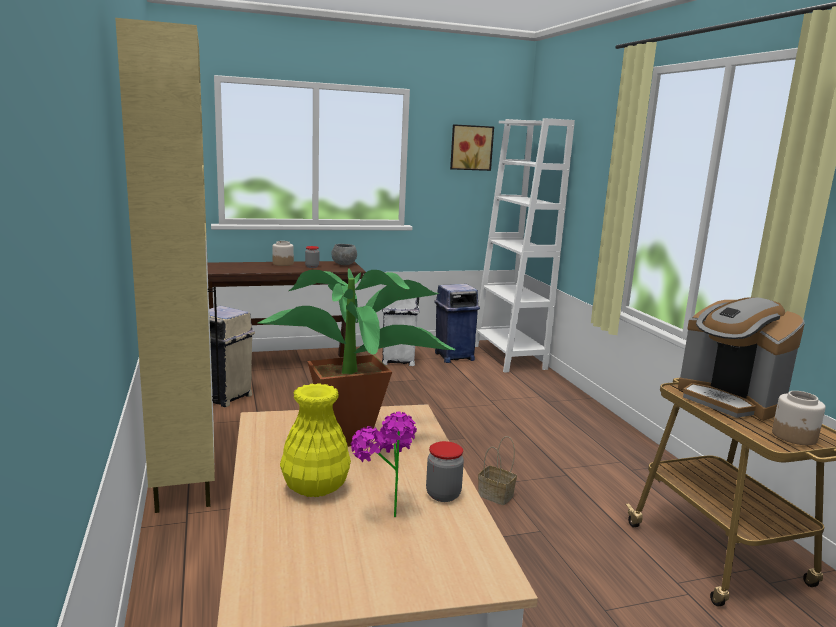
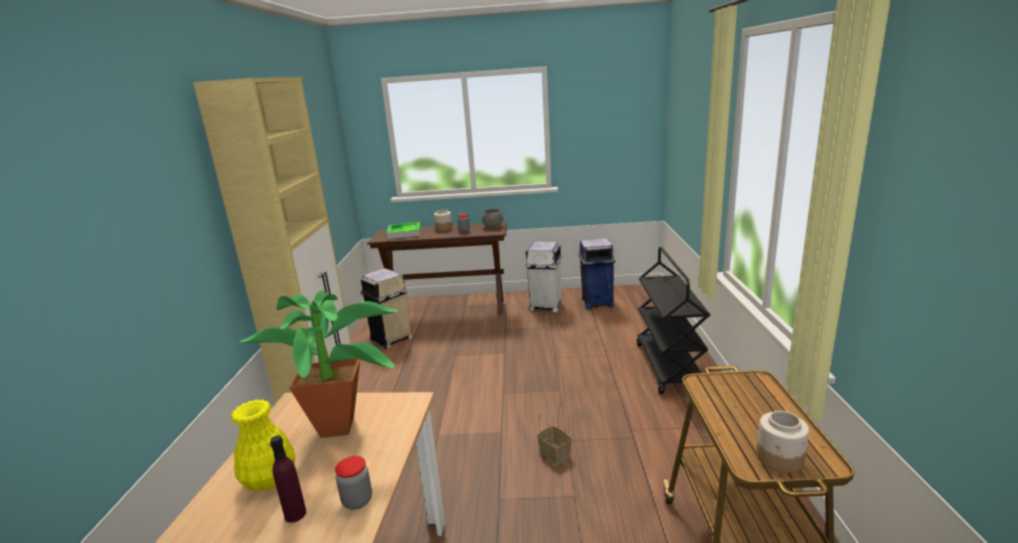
camera: 20 degrees right, 5 degrees up
potted plant [351,412,417,517] -> purple bottle [270,435,306,523]
picture [450,124,494,171] -> none
white bookcase [475,118,575,373] -> none
coffee machine [678,297,805,421] -> none
none -> tray [387,222,420,239]
none -> black cart [637,247,710,394]

